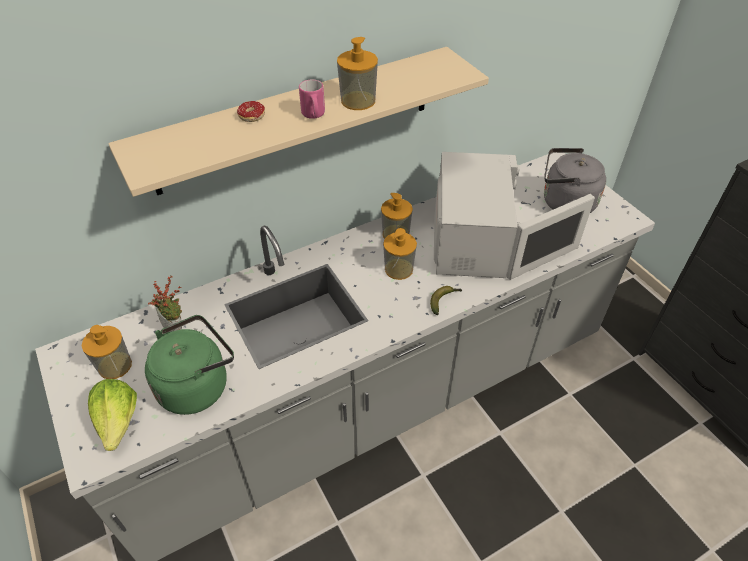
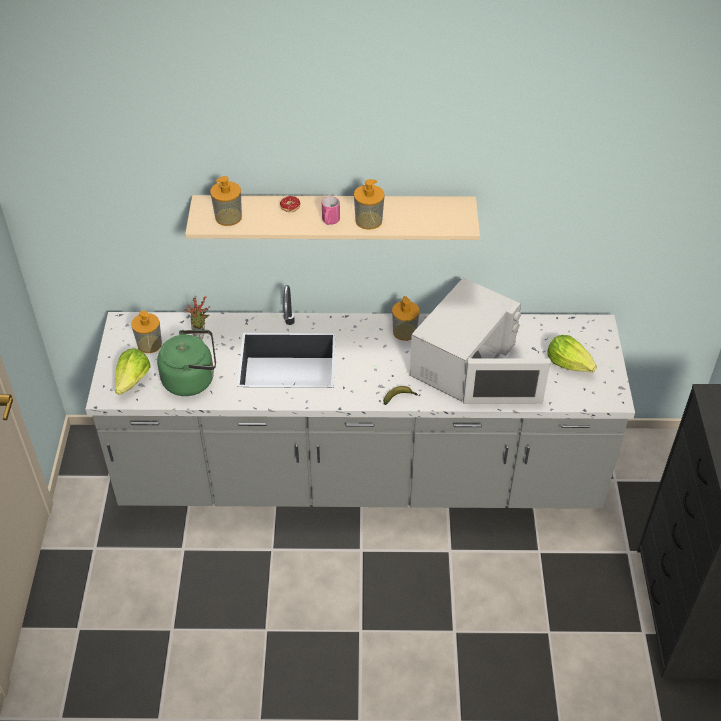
camera: 30 degrees right, 0 degrees up
soap dispenser [383,228,417,280] -> soap dispenser moved to [210,176,242,226]
grey kettle [544,148,606,213] -> lettuce [547,335,597,372]

